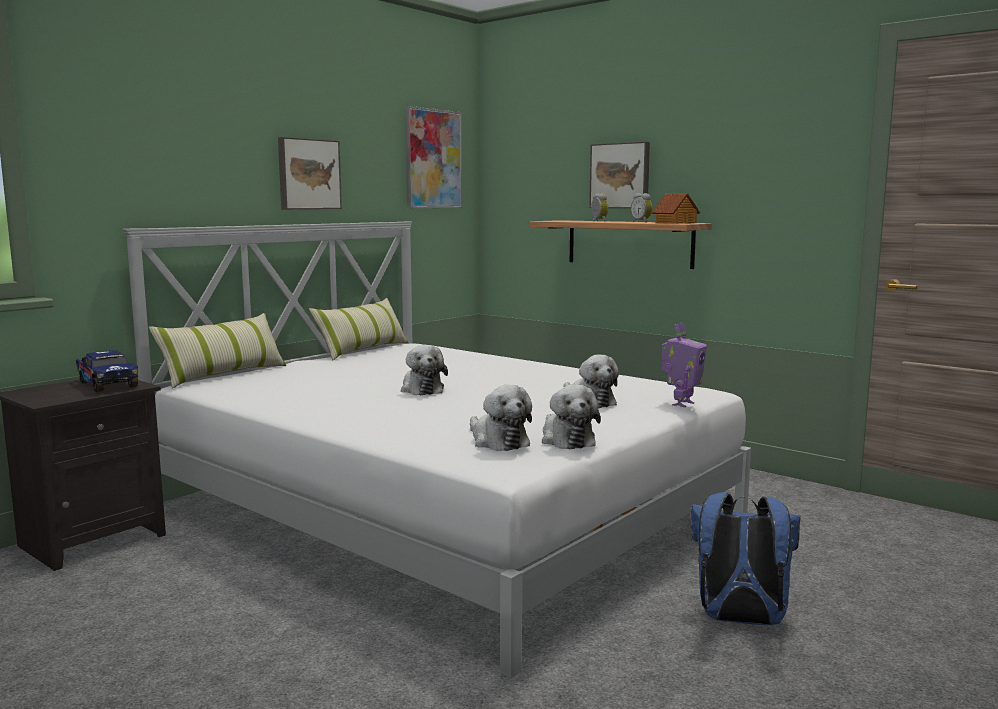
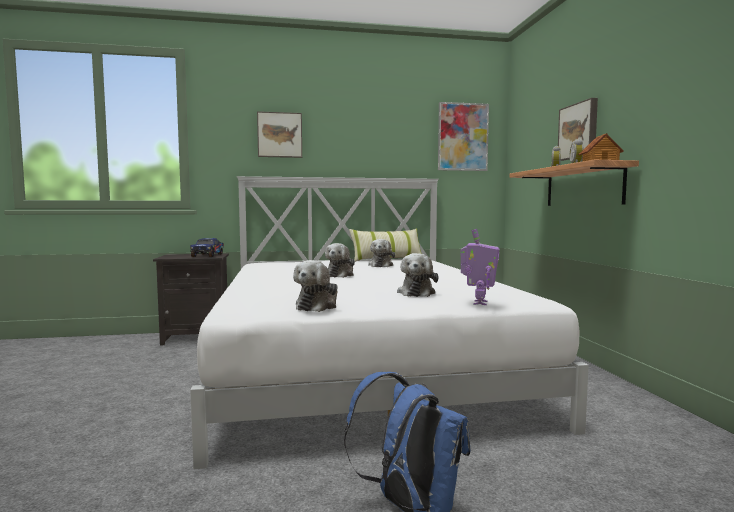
camera: 40 degrees right, 5 degrees down
pillow [149,313,287,388] -> none
picture [278,137,342,209] -> picture moved to [257,111,302,158]
plush toy [470,385,532,451] -> plush toy moved to [368,239,395,267]
toy robot [662,322,707,407] -> toy robot turned 60 degrees counterclockwise [461,229,500,305]

